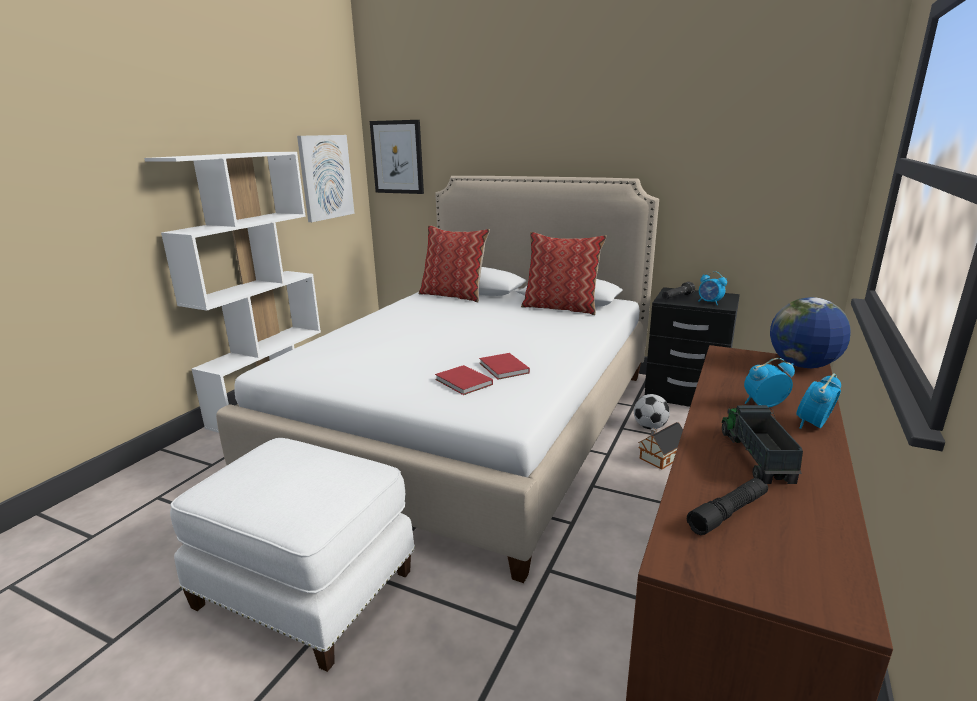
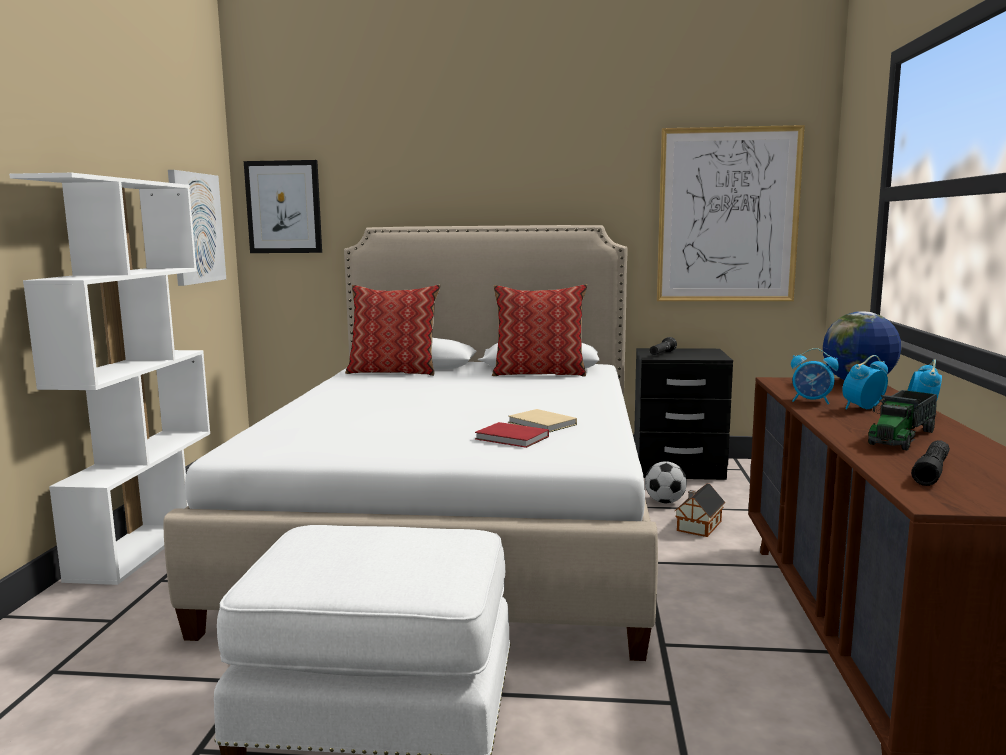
camera: 20 degrees left, 10 degrees down
red book [479,353,530,380] -> beige book [508,409,577,432]
alarm clock [698,271,727,305] -> alarm clock moved to [791,348,839,404]
toy truck [722,405,803,484] -> toy truck turned 120 degrees counterclockwise [868,390,937,451]
none -> picture [657,125,805,301]

